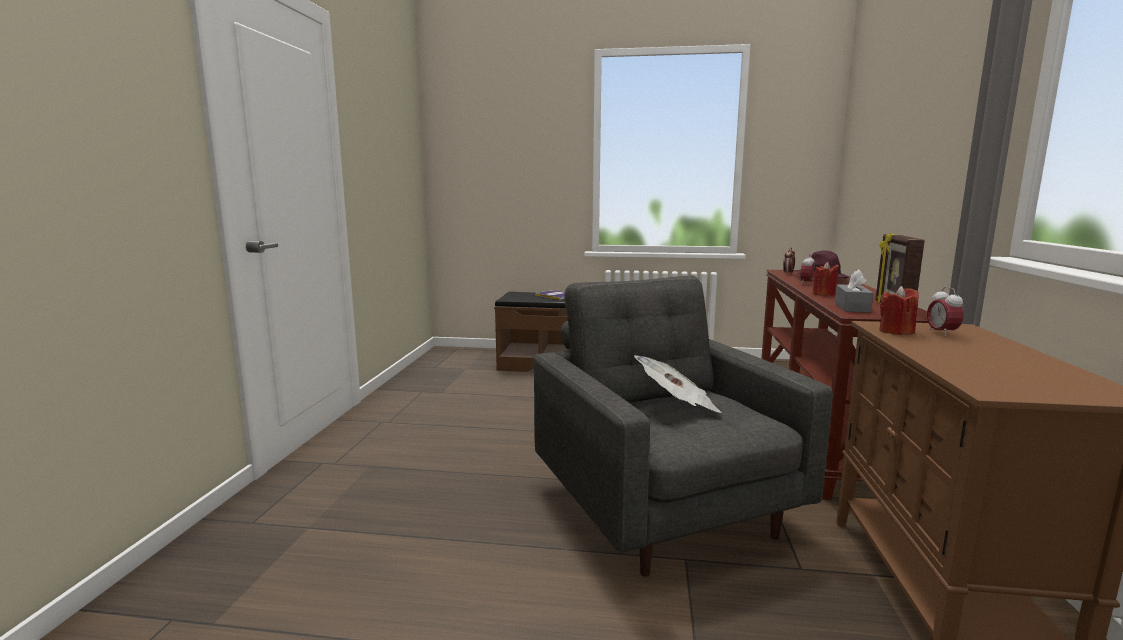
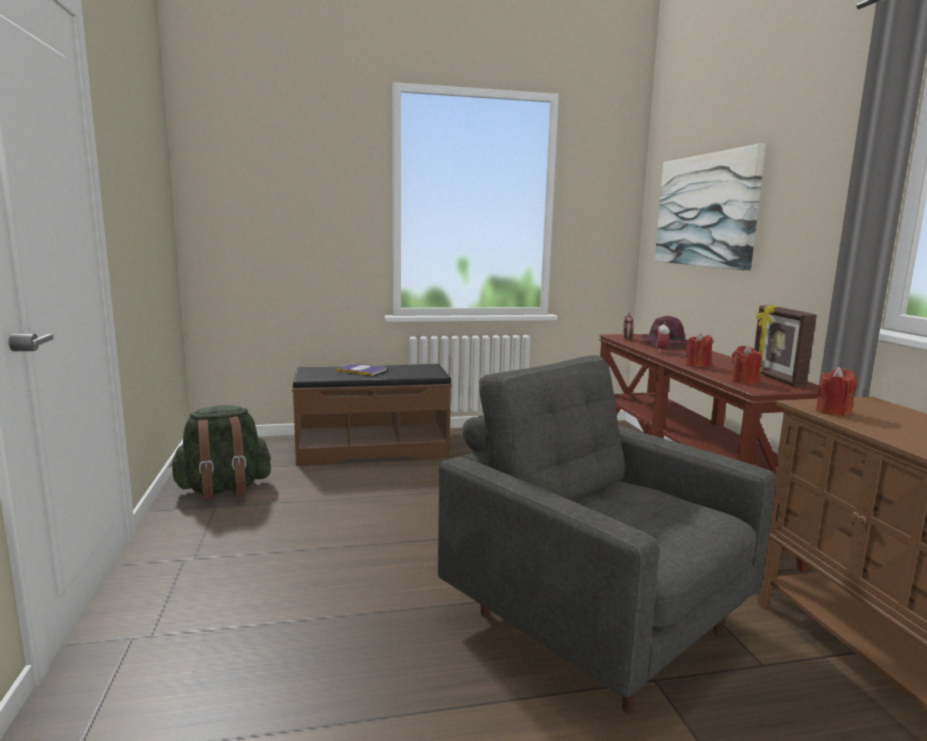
camera: 20 degrees left, 0 degrees up
newspaper [634,355,722,413] -> none
grey tissue box [835,269,873,313] -> red candle [731,345,762,384]
alarm clock [927,287,964,337] -> none
none -> green backpack [169,405,271,501]
none -> picture [655,144,766,271]

